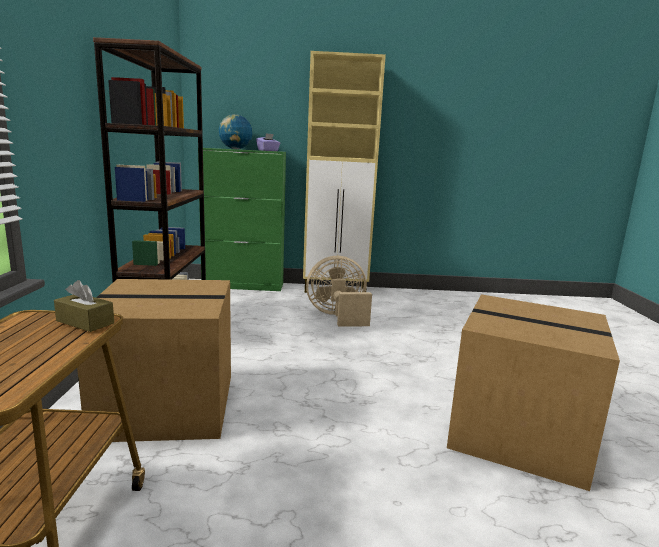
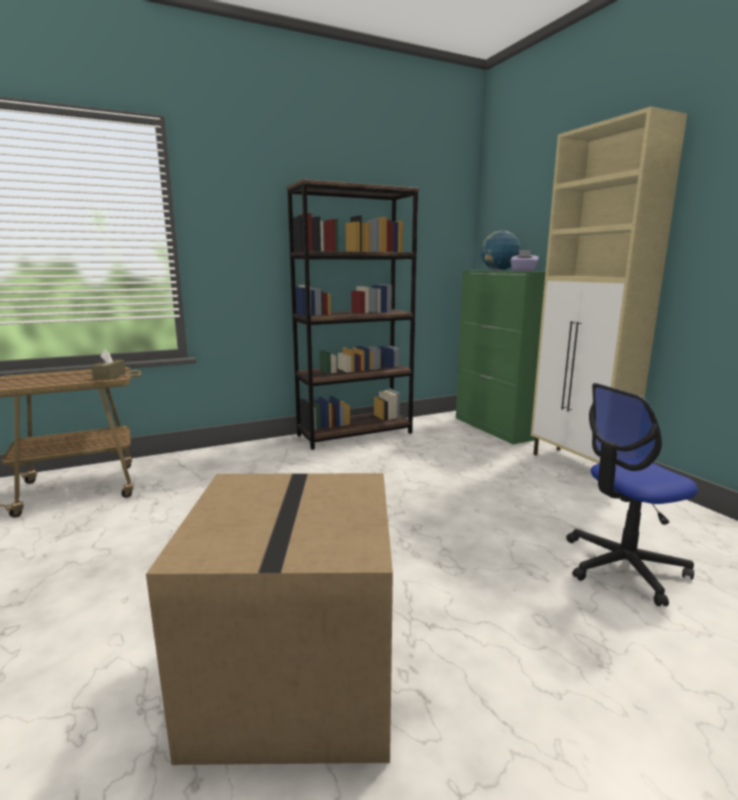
camera: 65 degrees right, 0 degrees up
cardboard box [77,279,231,442] -> none
beige fan [306,256,372,327] -> none
none -> office chair [566,383,698,606]

